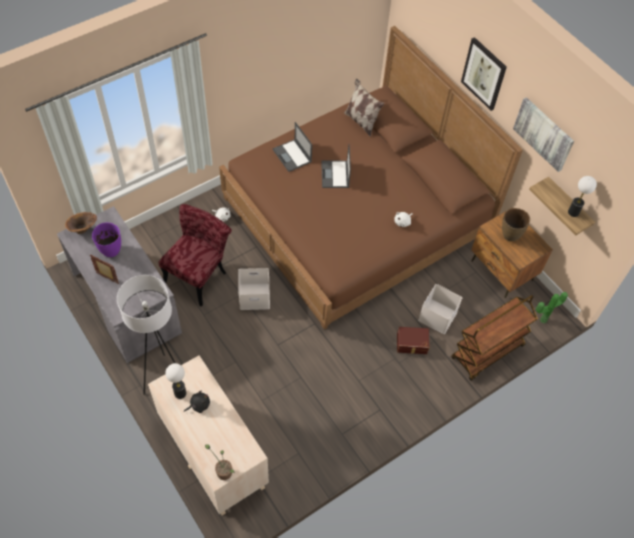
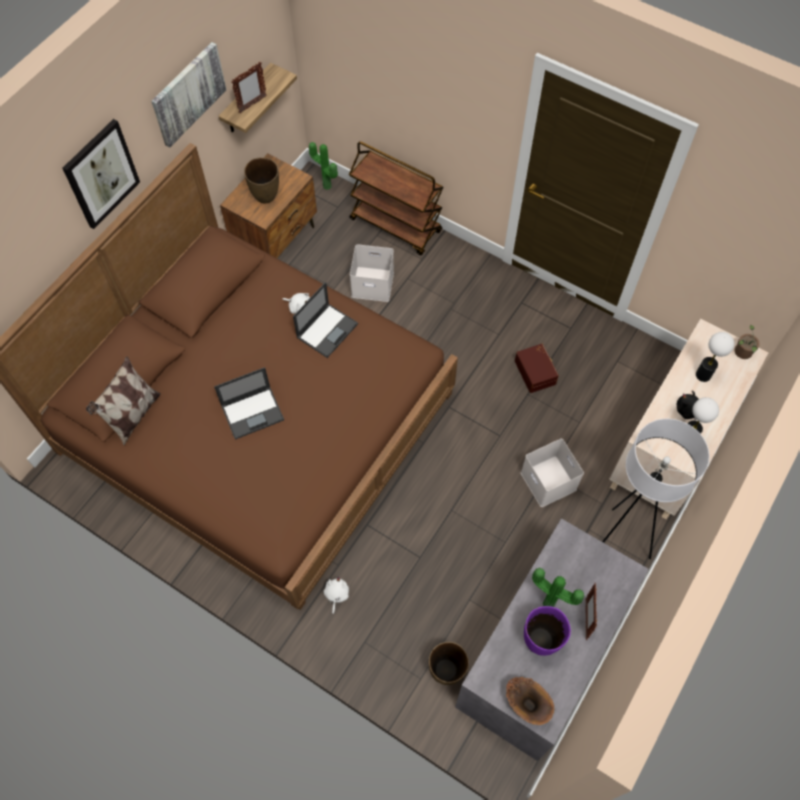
camera: 110 degrees left, 5 degrees up
red chair [159,204,232,307] -> none
white storage box [238,268,270,310] -> white storage box moved to [521,439,584,507]
laptop [272,122,312,172] -> laptop moved to [293,282,358,358]
brown storage box [397,327,429,354] -> brown storage box moved to [515,344,559,393]
table lamp [568,176,597,217] -> table lamp moved to [696,332,734,382]
none -> picture frame [231,62,267,113]
none -> brown vase [429,642,469,685]
none -> potted plant [532,568,584,607]

